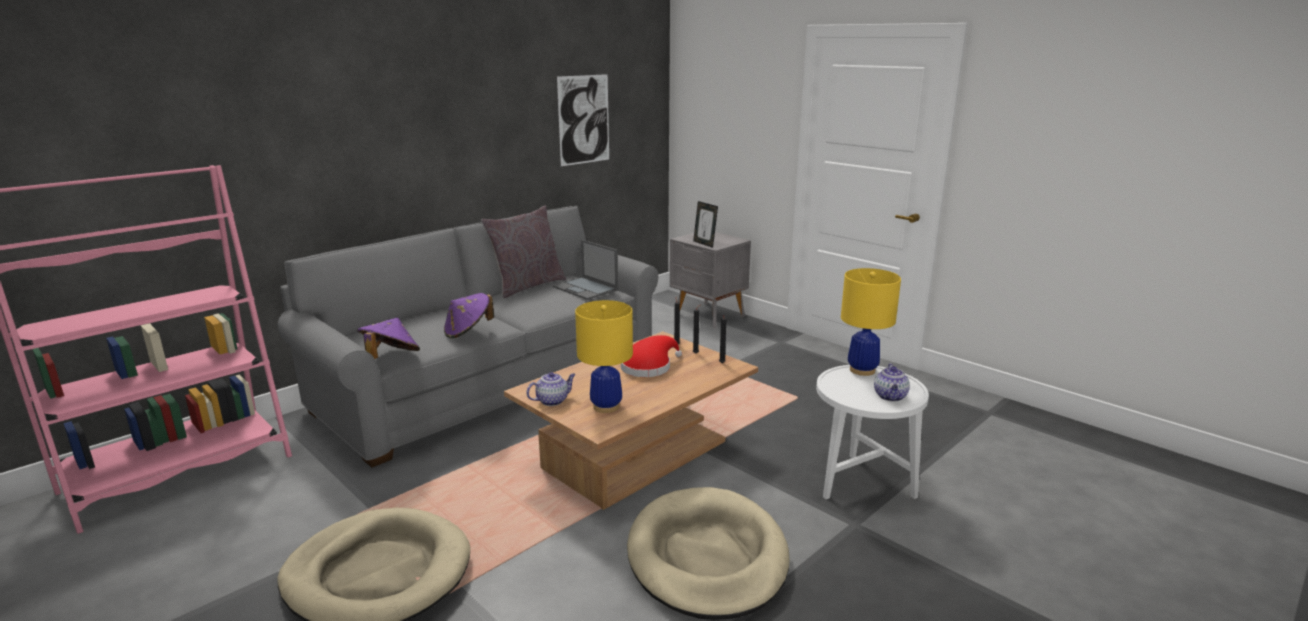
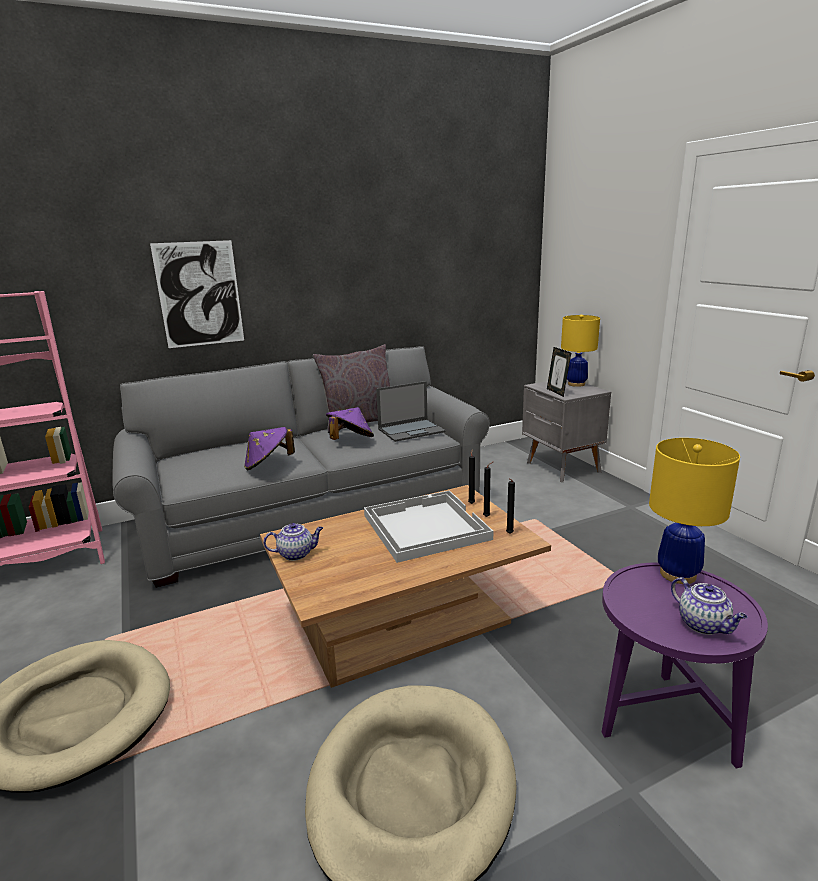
camera: 20 degrees right, 0 degrees up
purple hat [357,318,420,359] -> purple hat moved to [326,407,374,440]
laptop [553,240,618,300] -> laptop turned 90 degrees counterclockwise [376,381,446,442]
picture [557,74,609,166] -> picture moved to [150,240,244,348]
yellow table lamp [575,300,633,413] -> yellow table lamp moved to [561,315,600,387]
red hat [621,335,682,377] -> white tray [364,490,493,563]
white side table [816,365,929,499] -> purple side table [602,563,768,768]
teapot [874,364,910,401] -> teapot turned 60 degrees counterclockwise [671,577,748,635]

